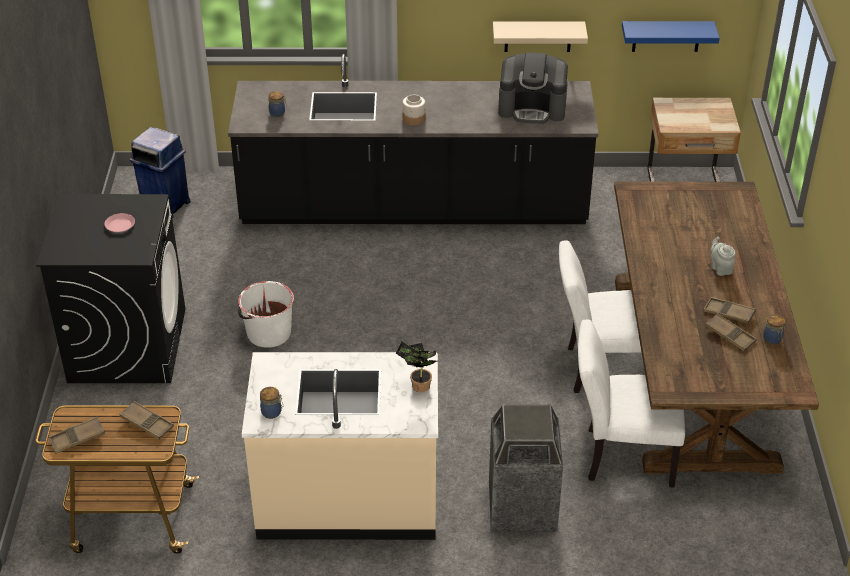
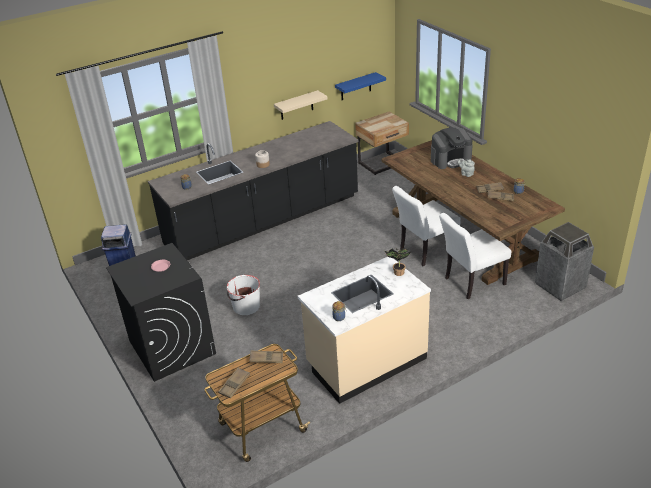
camera: 30 degrees left, 5 degrees down
trash can [489,405,563,532] -> trash can moved to [535,222,594,301]
coffee machine [498,52,568,124] -> coffee machine moved to [431,127,473,169]

